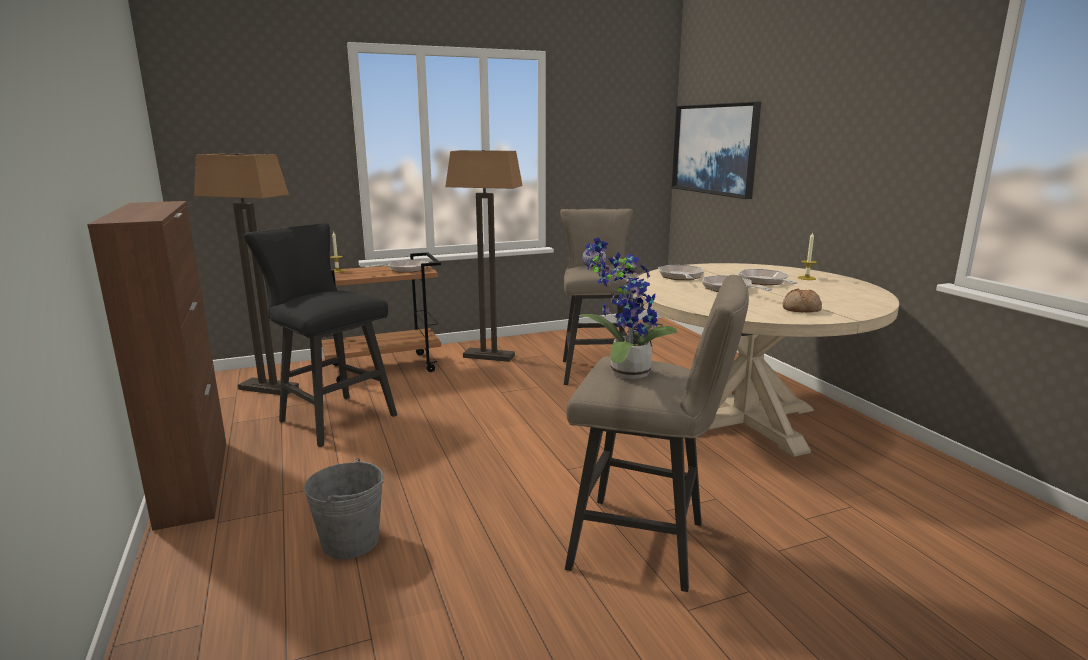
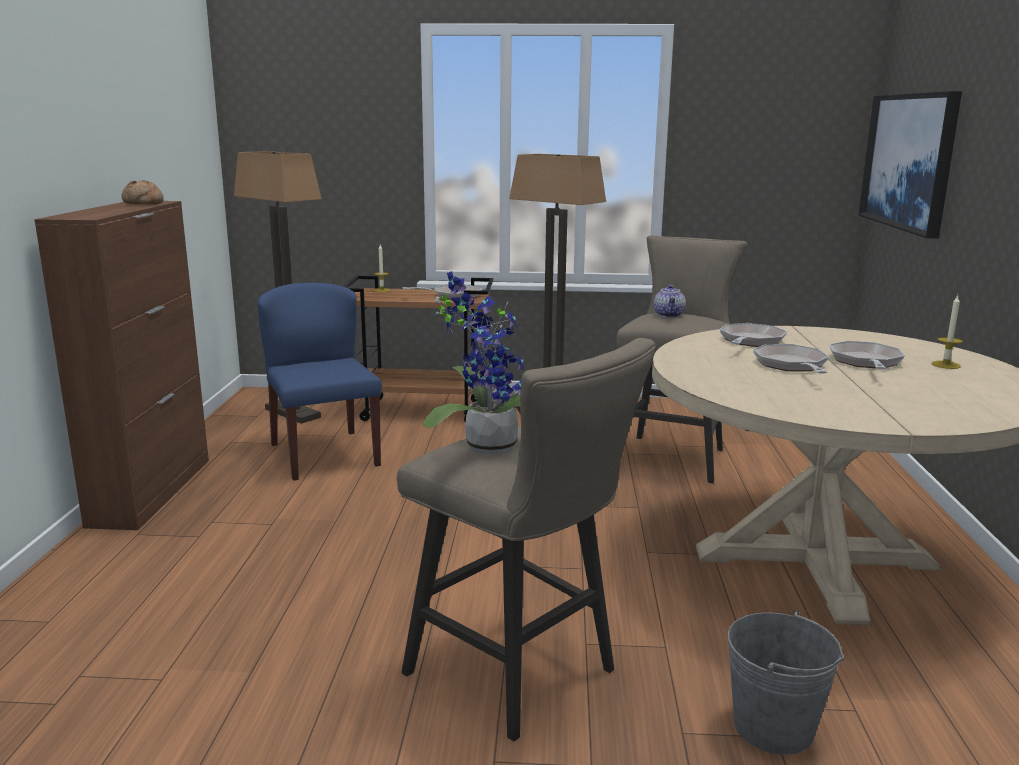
camera: 25 degrees right, 0 degrees up
black stool [244,223,397,447] -> blue chair [258,283,382,481]
grey bucket [304,458,384,559] -> grey bucket moved to [728,610,844,755]
bread [783,288,822,312] -> bread moved to [121,180,164,205]

